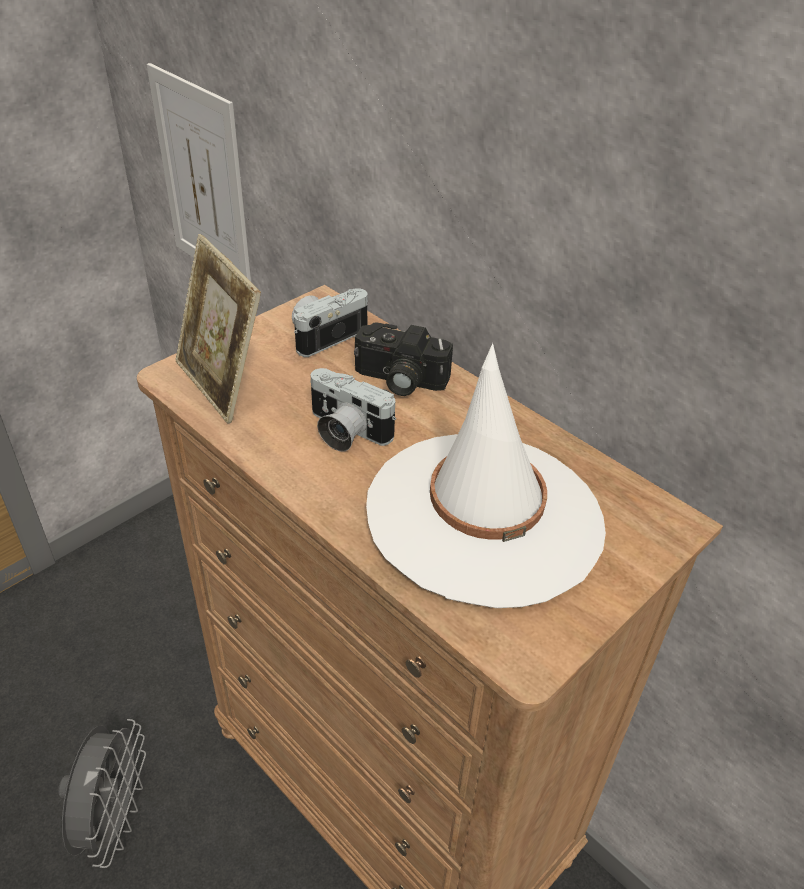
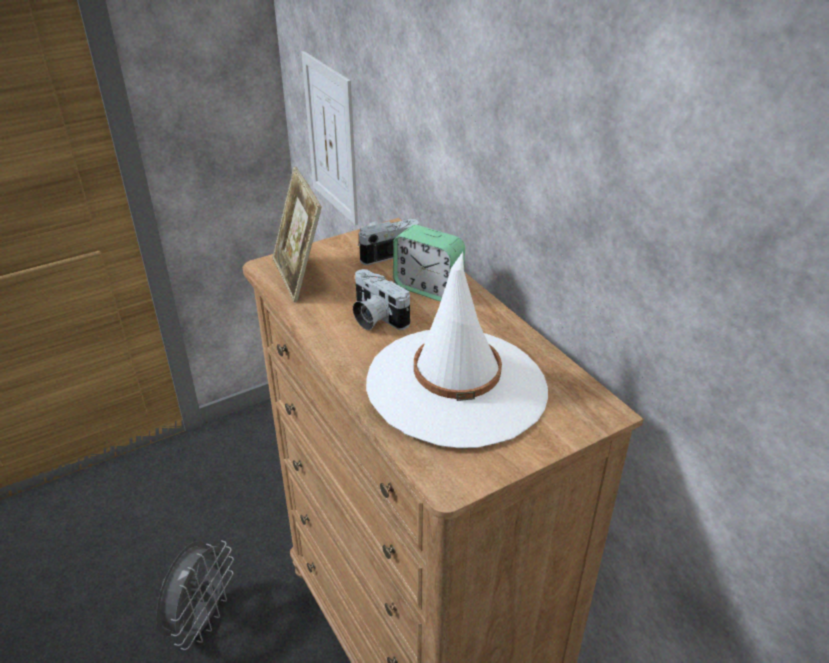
camera: 15 degrees right, 5 degrees down
camera [354,322,453,396] -> alarm clock [393,225,465,301]

